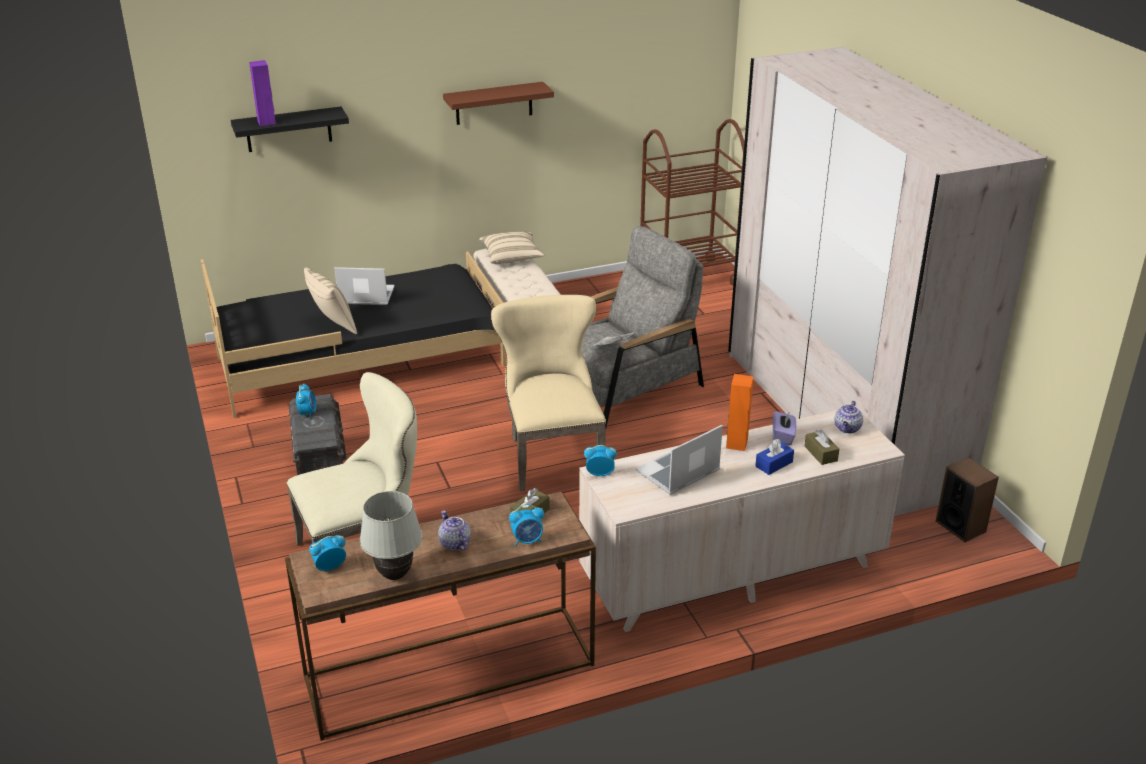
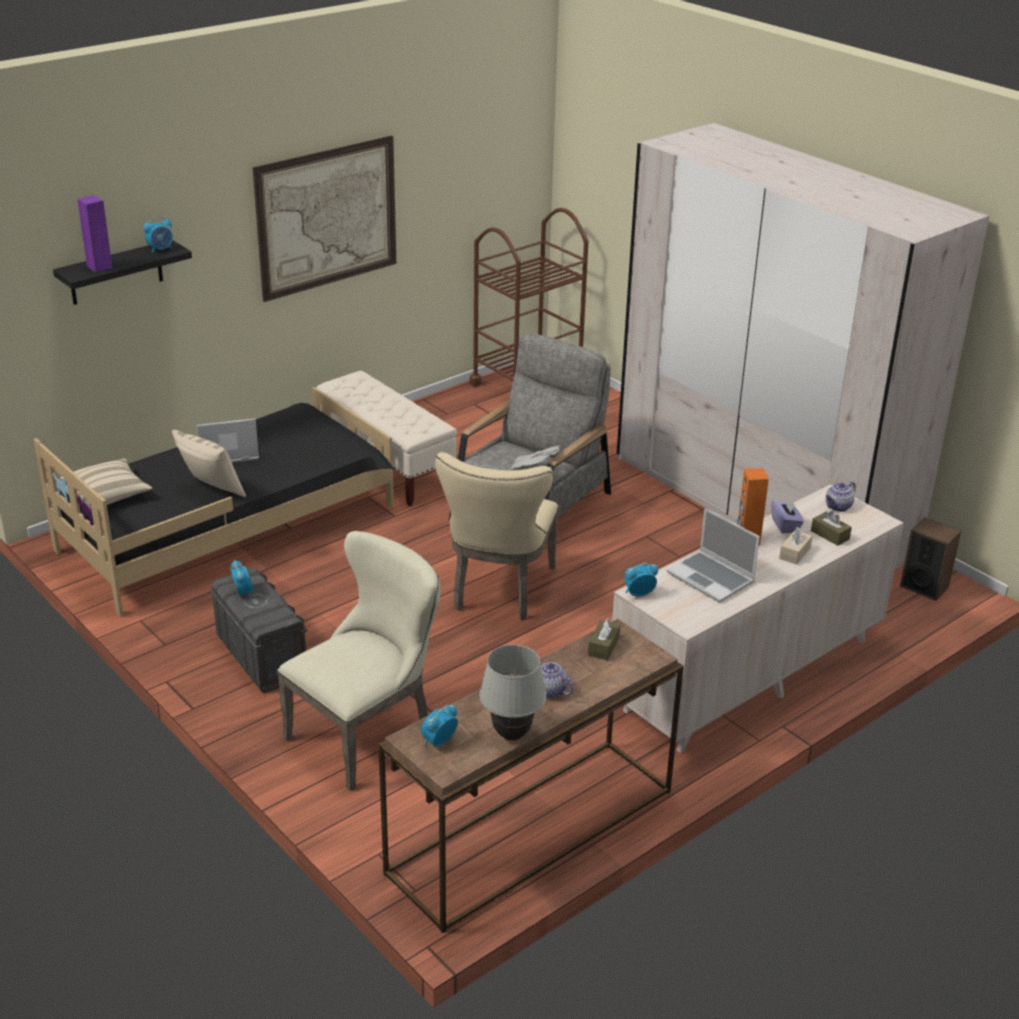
camera: 20 degrees left, 0 degrees up
brown shelf [443,82,554,125] -> picture [252,135,396,302]
beige pillow [479,232,545,265] -> beige pillow moved to [60,458,152,510]
beige chair [491,295,606,492] -> beige chair turned 135 degrees counterclockwise [435,452,559,620]
alarm clock [509,504,544,546] -> alarm clock moved to [143,216,173,253]
laptop [636,425,723,495] -> laptop turned 75 degrees counterclockwise [667,508,760,602]
blue tissue box [755,439,794,475] -> beige tissue box [779,527,812,565]
teapot [834,401,863,433] -> teapot turned 45 degrees clockwise [826,481,856,512]

